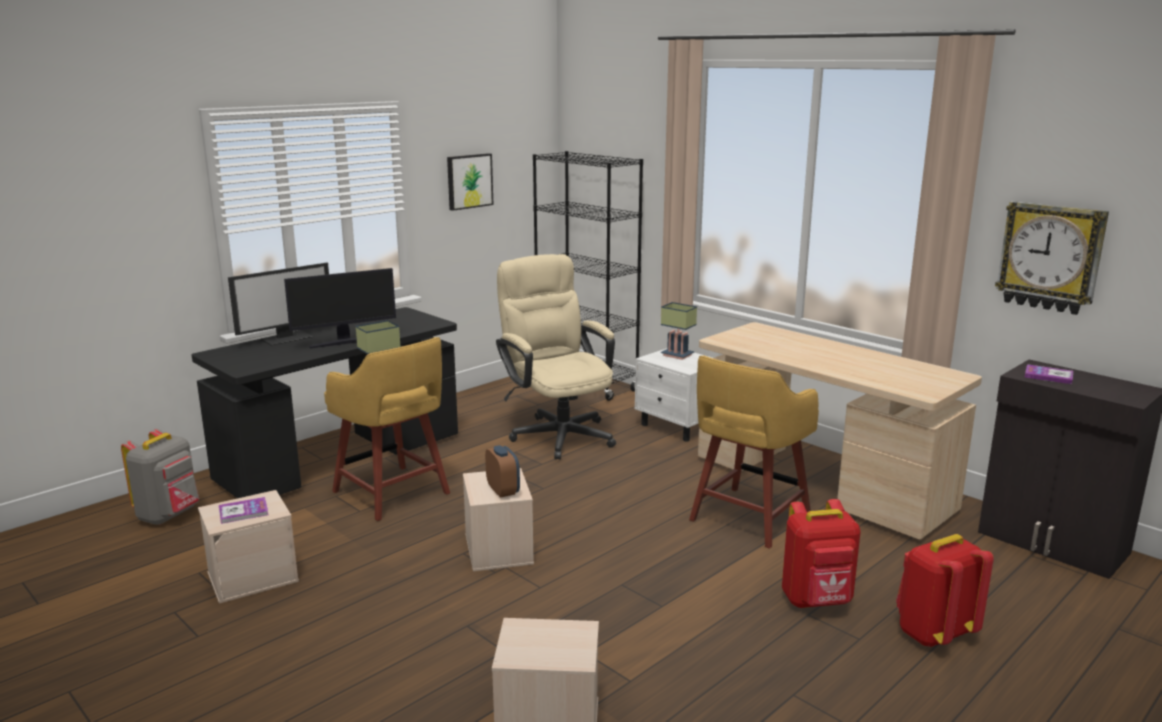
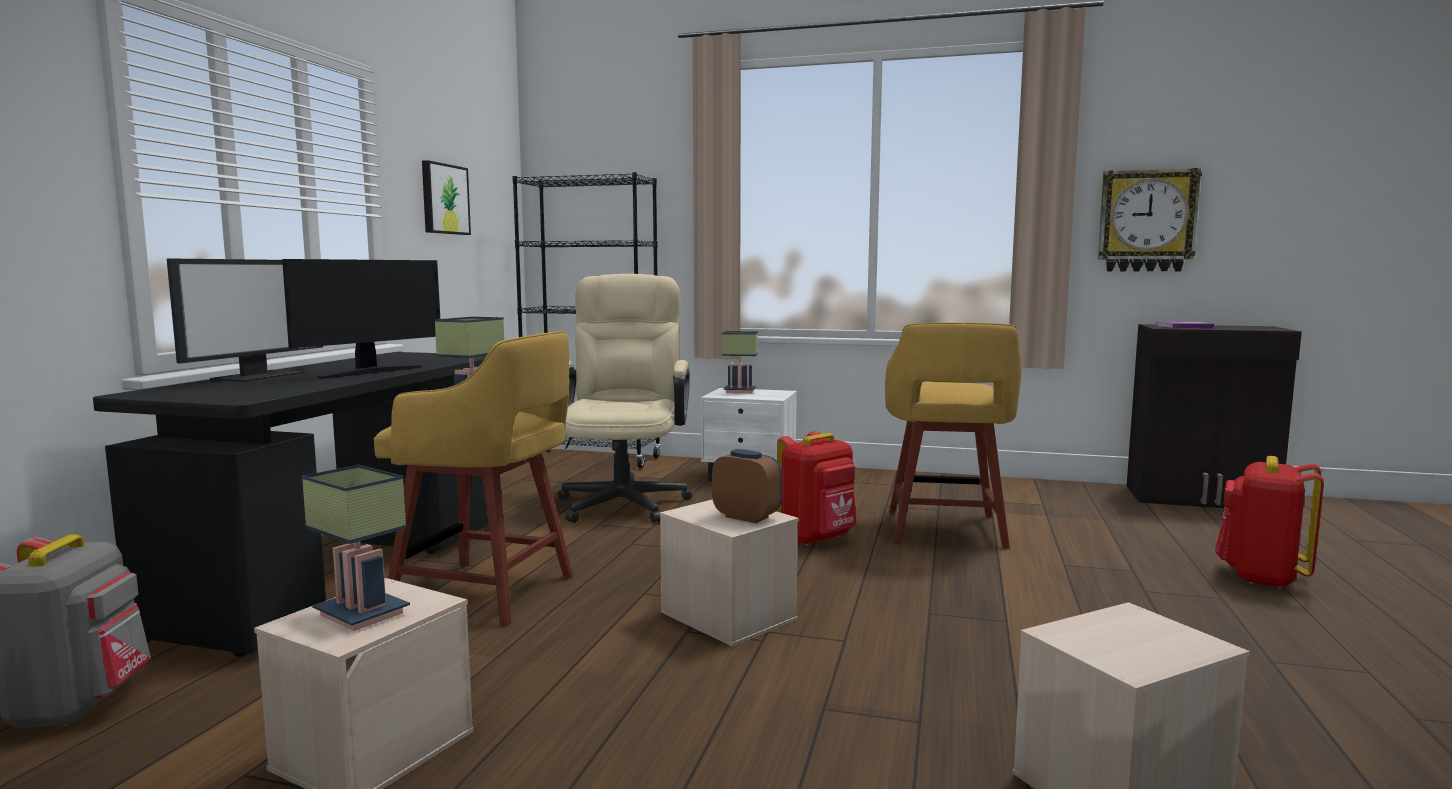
camera: 30 degrees left, 10 degrees down
book [219,497,268,524] -> table lamp [302,465,410,631]
beige office chair [496,254,616,460] -> beige office chair turned 60 degrees clockwise [557,274,692,523]
beige desk [698,322,982,539] -> none
red backpack [782,499,861,608] -> red backpack moved to [777,431,856,545]

